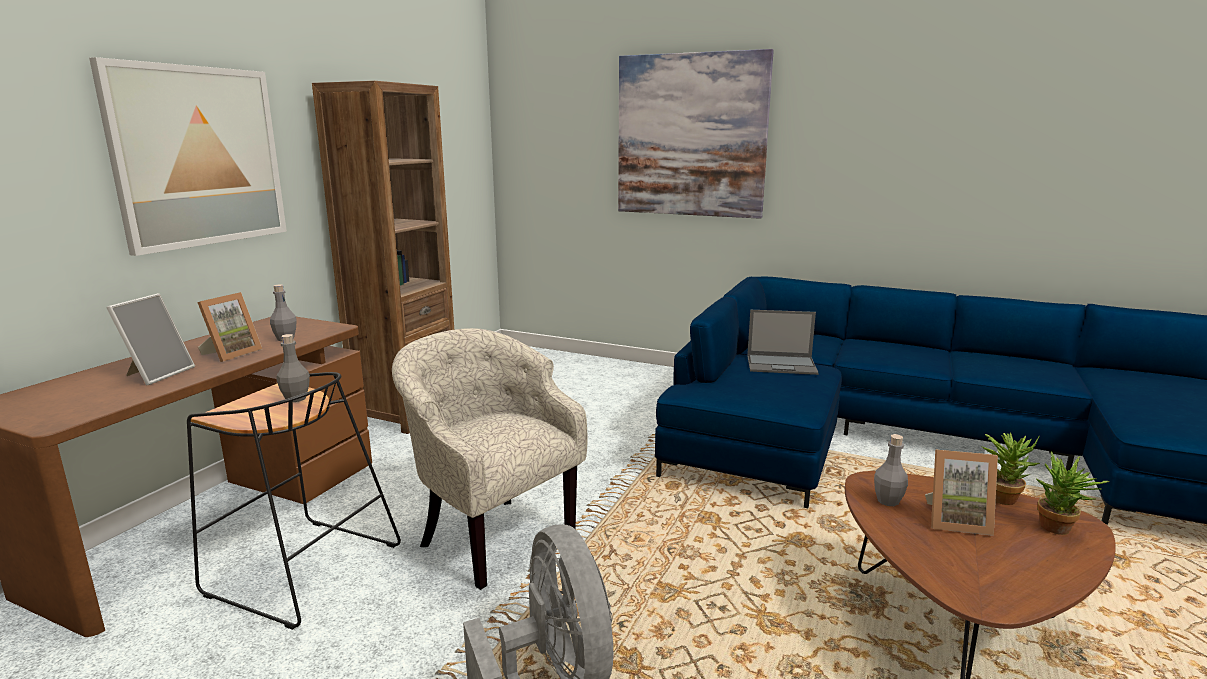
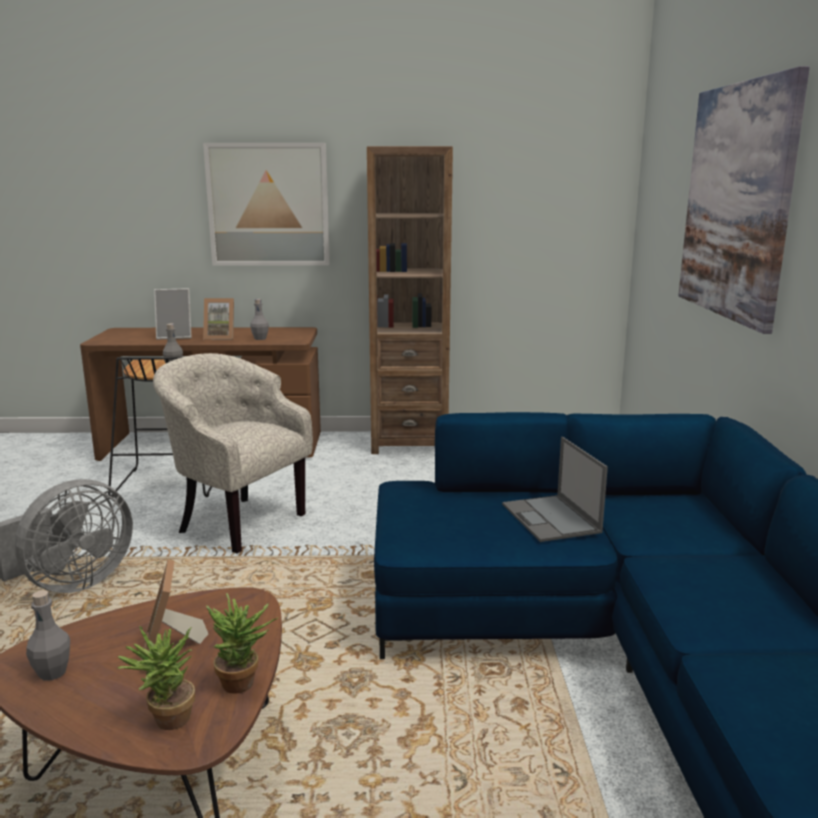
camera: 65 degrees right, 0 degrees up
beige armchair [392,328,587,590] -> beige armchair turned 75 degrees counterclockwise [153,353,313,554]
grey bottle [874,434,908,506] -> grey bottle moved to [26,590,70,680]

